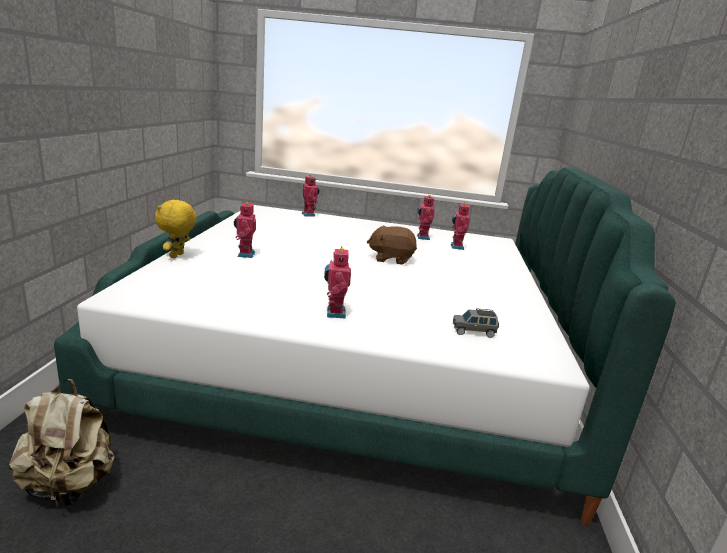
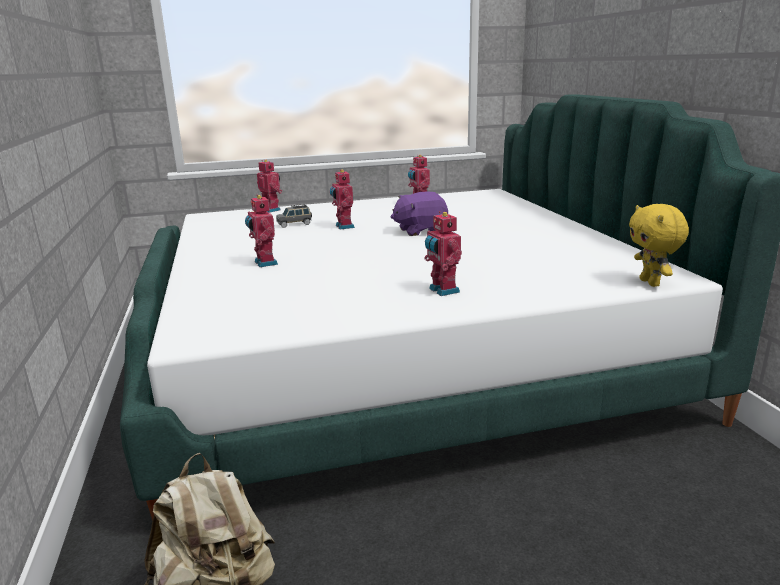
camera: 20 degrees left, 0 degrees up
yellow plush toy [155,200,197,258] -> yellow plush toy moved to [629,204,689,287]
brown plush toy [367,226,417,265] -> purple plush toy [391,192,448,236]
toy robot [451,203,470,250] -> toy robot moved to [330,169,355,230]
grey toy car [453,308,499,338] -> grey toy car moved to [276,204,312,228]

